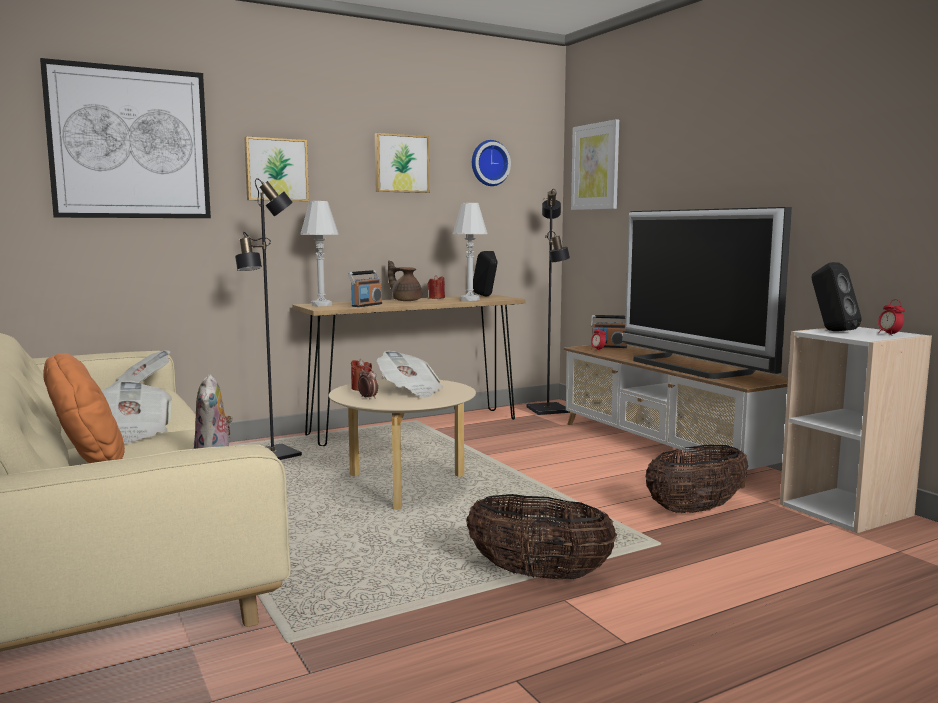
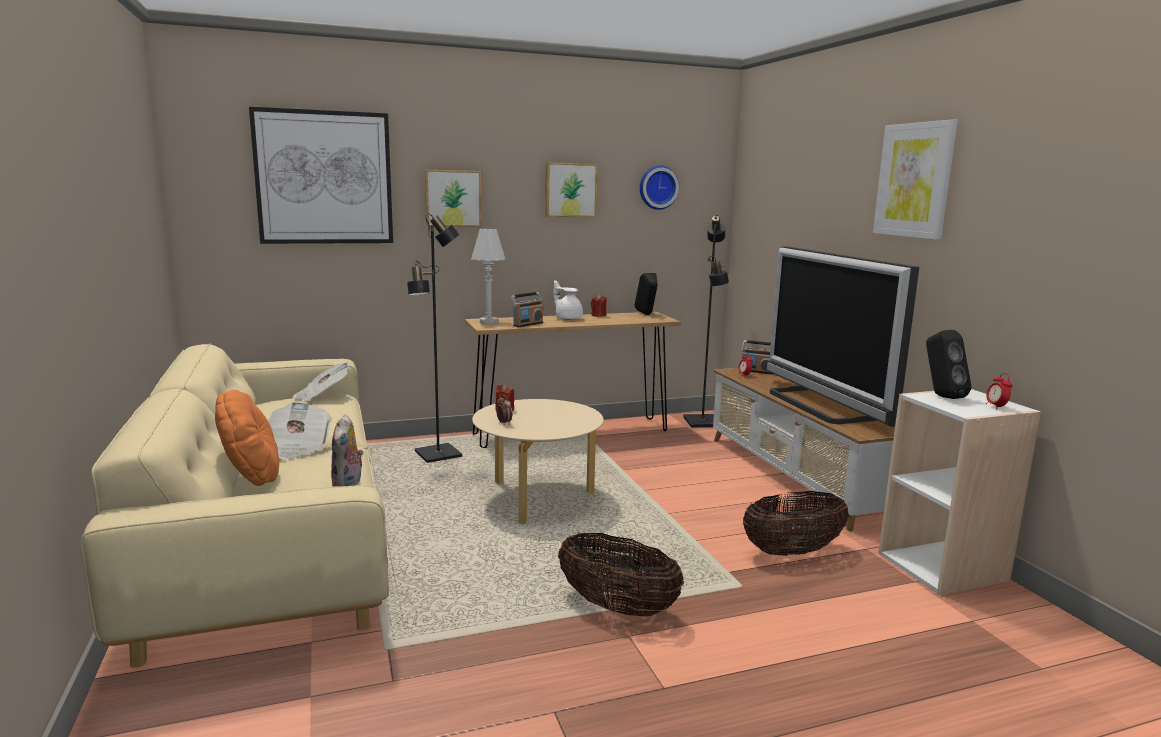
camera: 10 degrees right, 5 degrees up
newspaper [377,350,443,398] -> none
brown teapot [388,260,422,301] -> white teapot [553,280,583,320]
white table lamp [452,203,487,301] -> none
picture [571,119,619,210] -> picture moved to [873,119,958,240]

